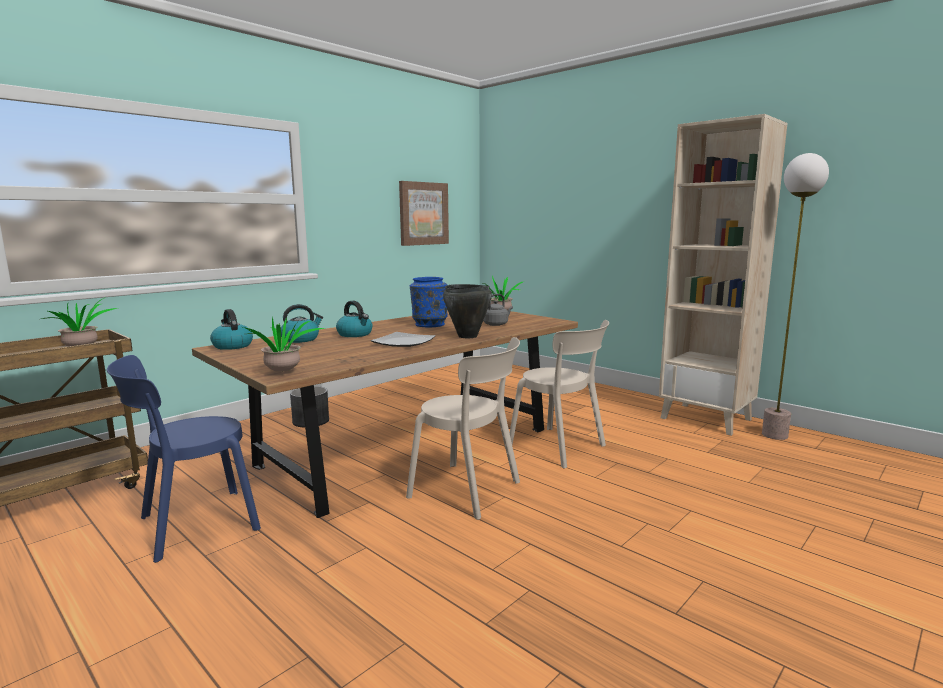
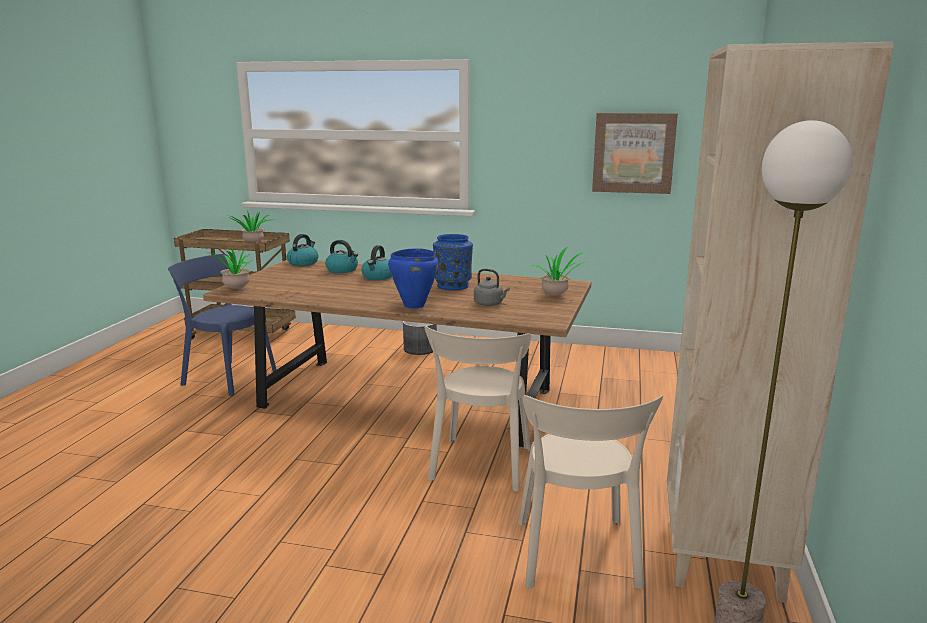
camera: 60 degrees right, 5 degrees up
plate [371,332,436,347] -> none
beige chair [406,337,520,520] -> beige chair moved to [519,395,663,589]
black cooking pot [443,284,492,338] -> blue cooking pot [388,248,439,309]

